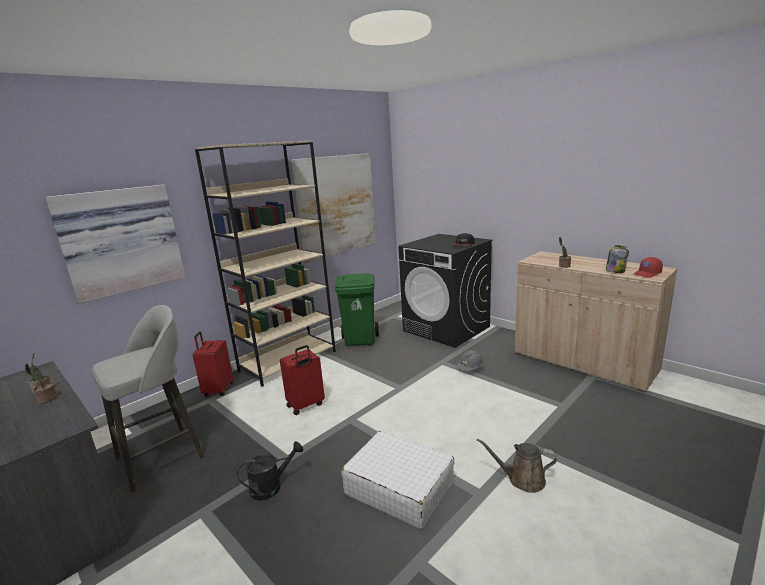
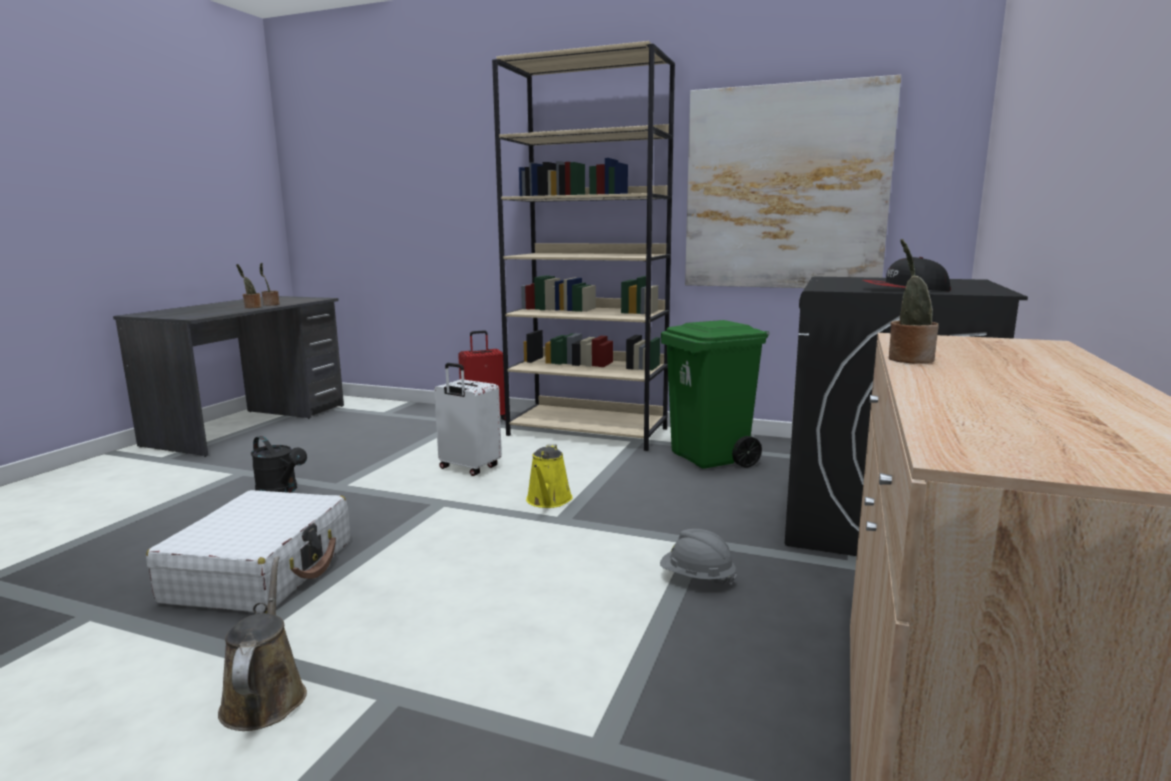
camera: 65 degrees right, 5 degrees down
picture [45,184,185,304] -> none
grey stool [91,305,204,493] -> none
red suitcase [280,345,325,415] -> white suitcase [434,363,502,476]
jar [606,245,629,273] -> none
red cap [634,257,663,278] -> none
none -> yellow watering can [526,444,573,508]

